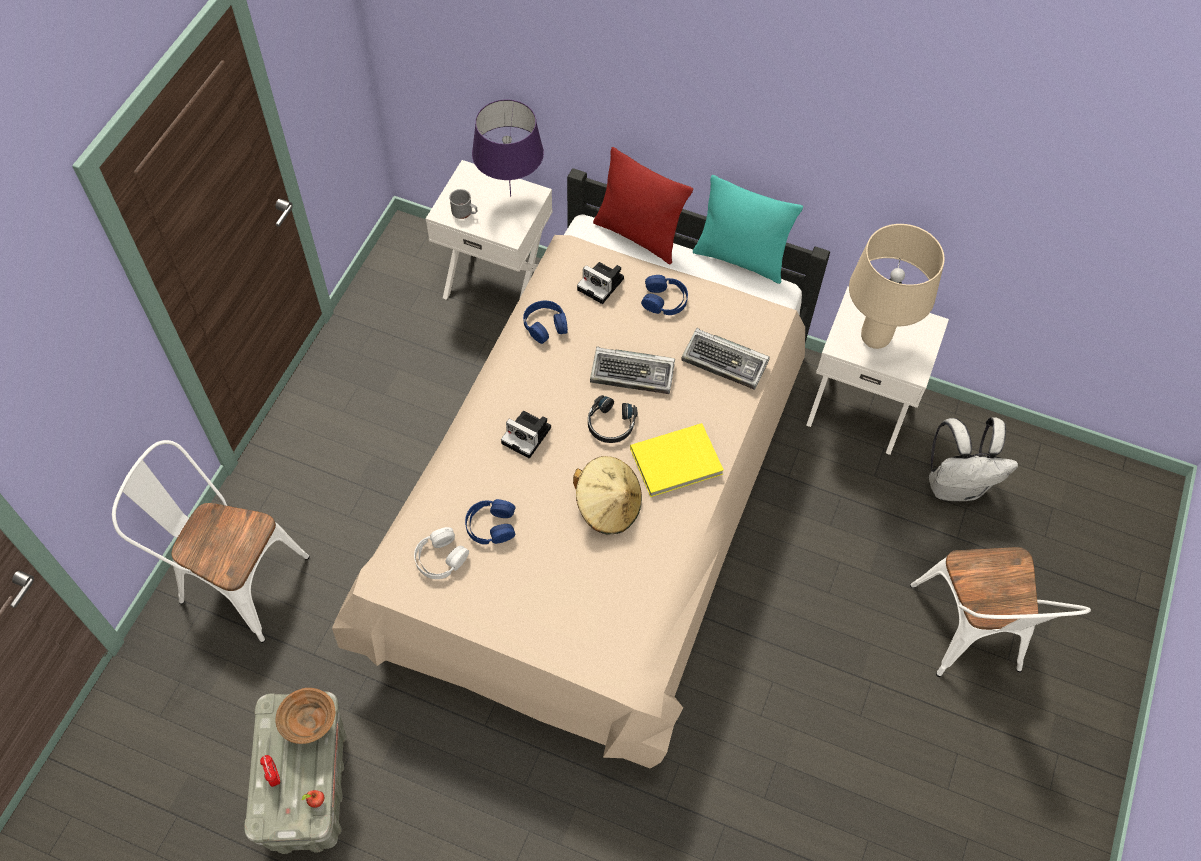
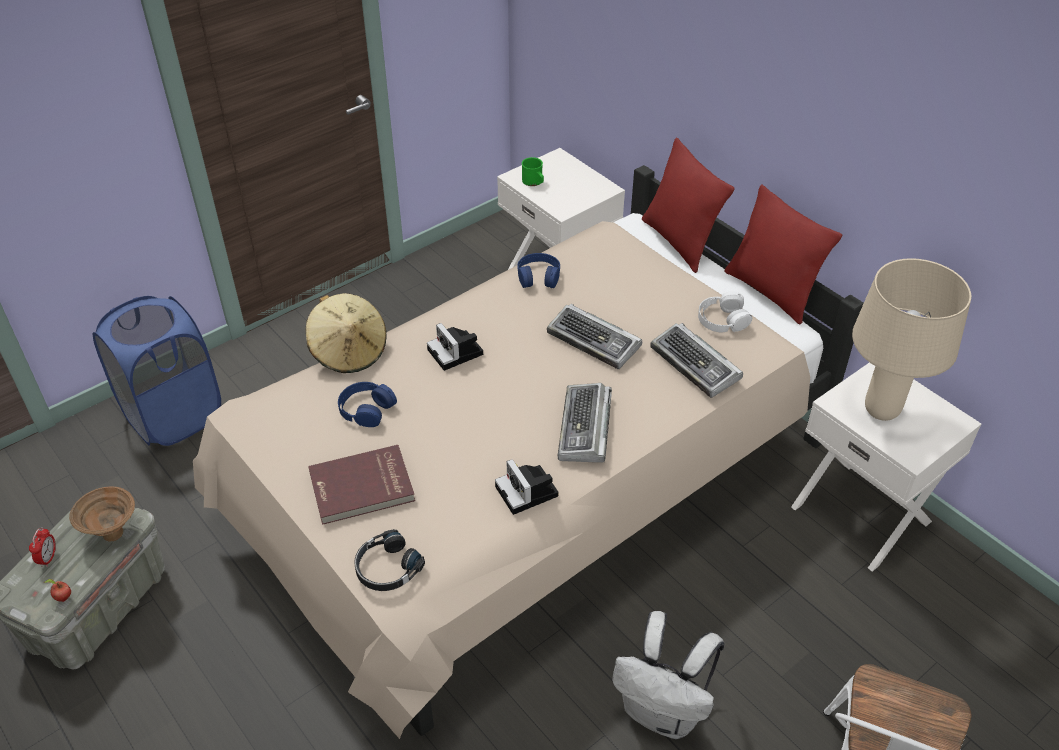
camera: 30 degrees right, 15 degrees down
white chair [112,440,310,643] -> blue laundry basket [93,296,221,446]
white headphones [414,527,469,579] -> white headphones moved to [698,292,752,332]
grey mug [449,189,477,219] -> green mug [522,157,544,186]
purple table lamp [472,99,544,197] -> none
beige hat [573,456,642,534] -> beige hat moved to [306,293,387,373]
camera [577,262,624,304] -> camera moved to [495,459,558,515]
black headphones [588,395,638,443] -> black headphones moved to [354,529,425,591]
yellow book [630,423,724,497] -> keyboard [557,383,612,463]
blue headphones [641,275,688,315] -> none
turquoise pillow [693,175,803,284] -> red pillow [724,184,842,324]
white backpack [929,417,1018,501] -> white backpack moved to [612,611,725,739]
none -> red book [308,445,415,525]

